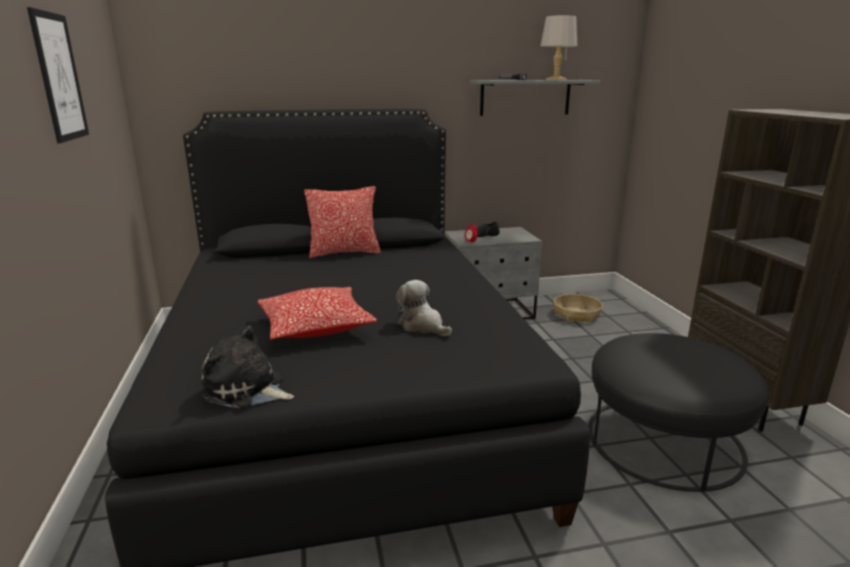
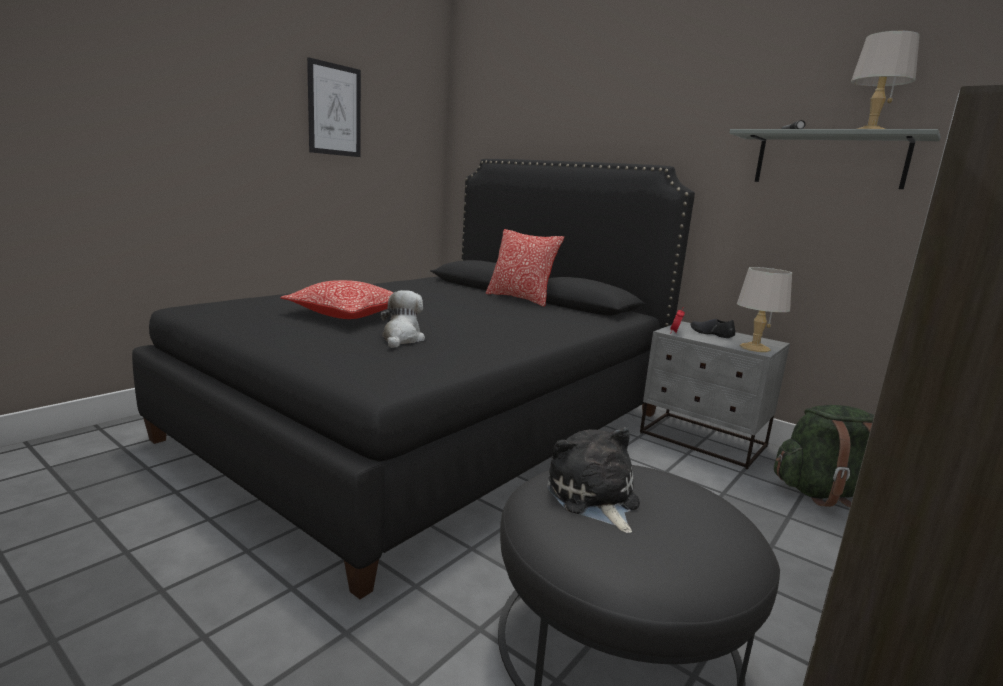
camera: 50 degrees right, 5 degrees down
plush toy [201,326,294,408] -> plush toy moved to [547,427,640,533]
basket [554,294,603,323] -> green backpack [774,405,874,507]
none -> grey table lamp [737,267,792,352]

